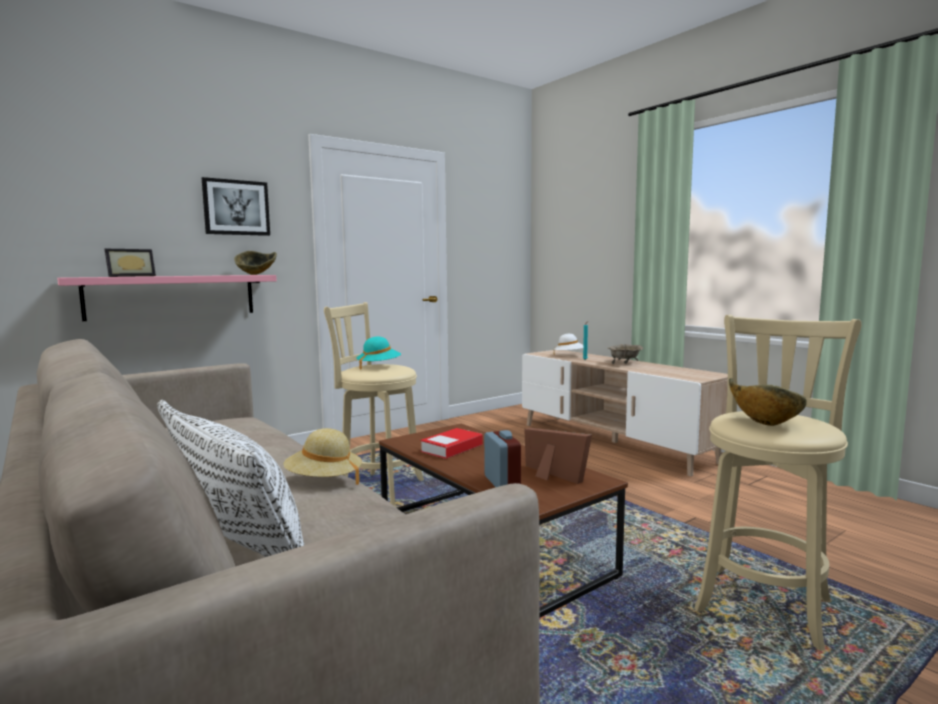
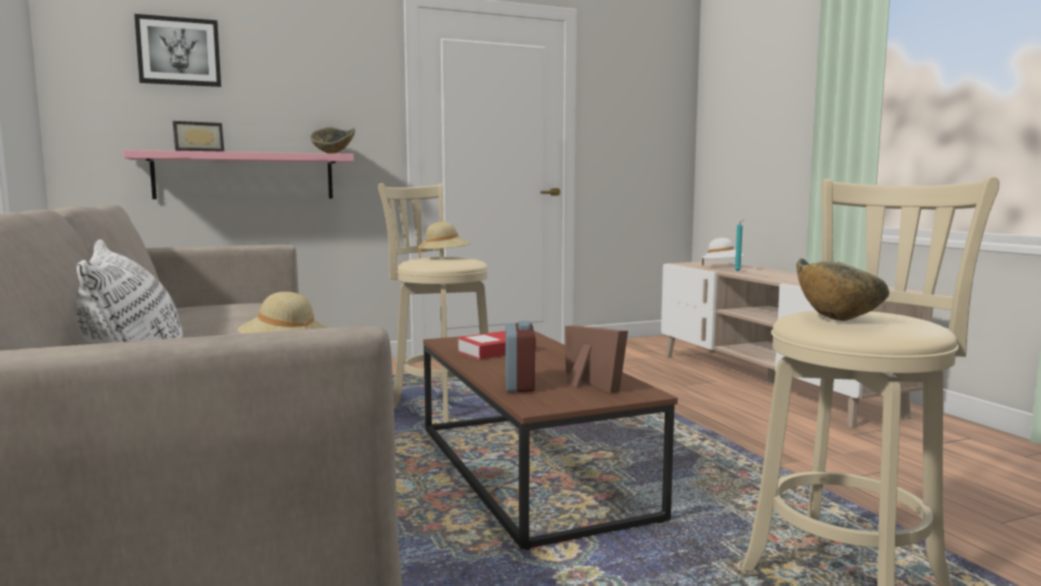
camera: 15 degrees right, 0 degrees up
picture [202,177,270,236] -> picture moved to [134,14,221,87]
turquoise hat [356,337,401,370] -> beige hat [418,222,470,259]
beige bowl [607,344,643,364] -> none

